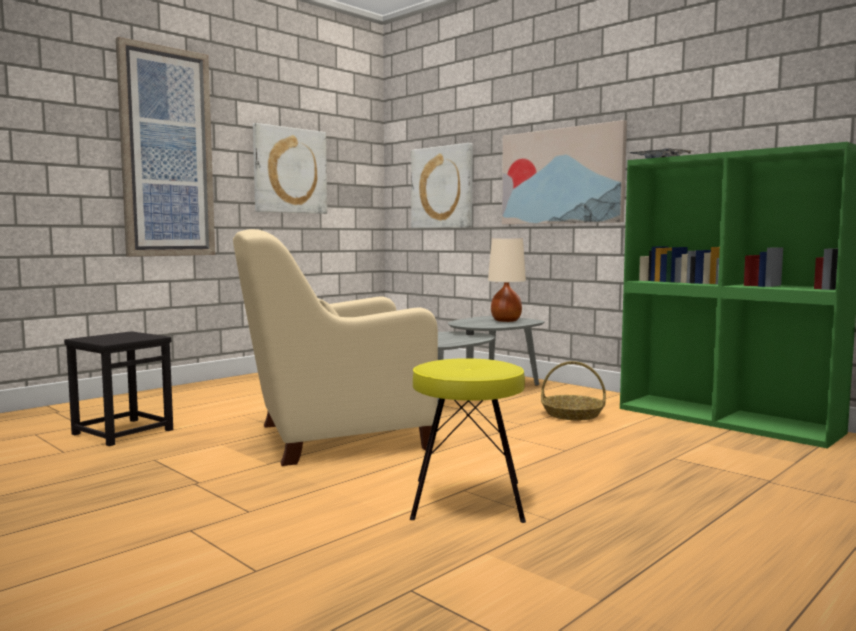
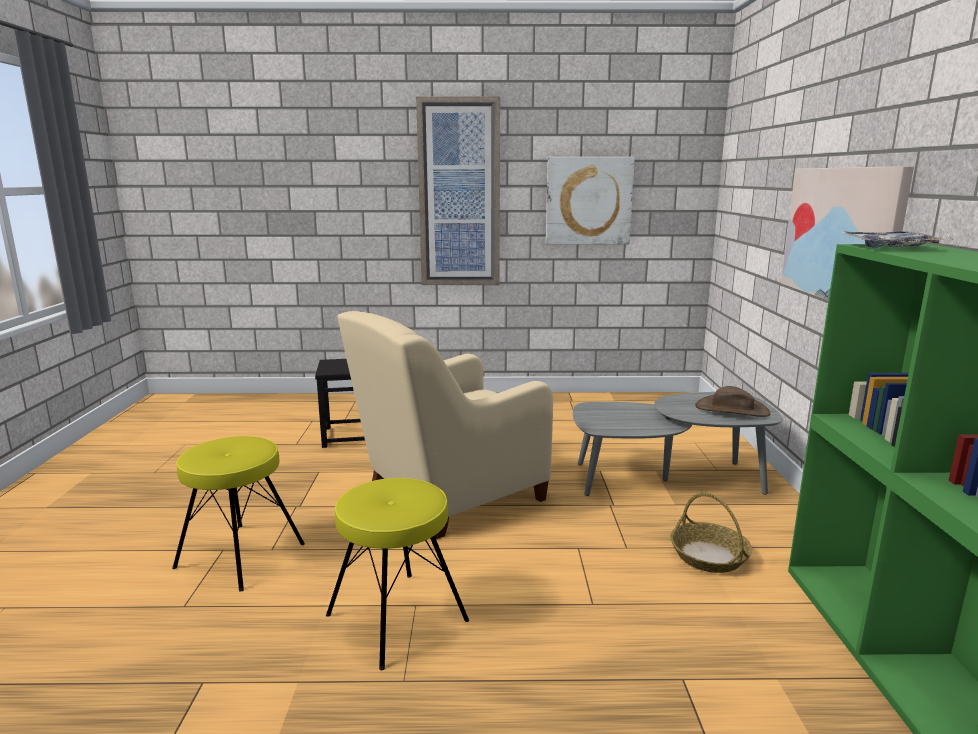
camera: 45 degrees right, 10 degrees up
beige armchair [233,229,438,466] -> beige armchair turned 60 degrees counterclockwise [337,311,553,539]
picture [411,143,473,228] -> none
beige table lamp [488,238,526,322] -> brown hat [695,386,770,417]
none -> yellow stool [172,436,305,592]

